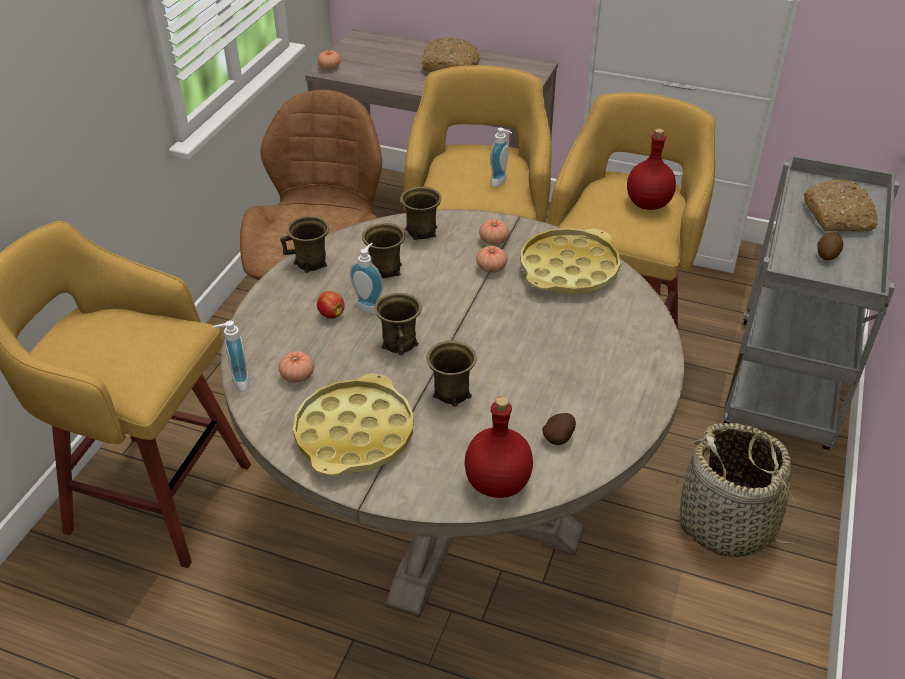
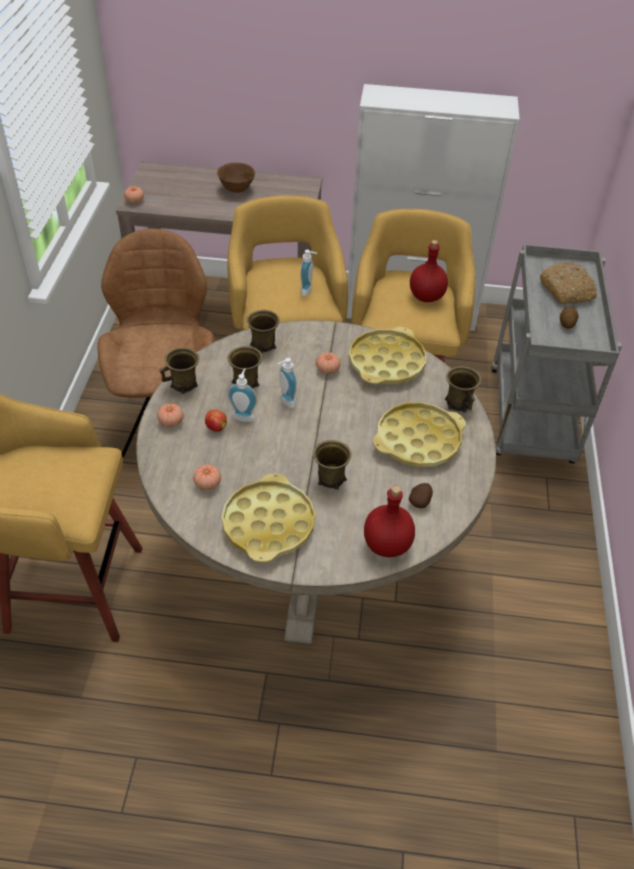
camera: 15 degrees left, 5 degrees up
soap dispenser [213,320,250,392] -> soap dispenser moved to [277,358,297,408]
brown mug [374,293,422,355] -> brown mug moved to [445,366,482,413]
bread [422,37,481,72] -> brown bowl [217,163,255,193]
tomato [479,219,509,245] -> tomato moved to [157,403,184,427]
basket [676,423,803,557] -> none
none -> yellow tray [373,402,465,467]

